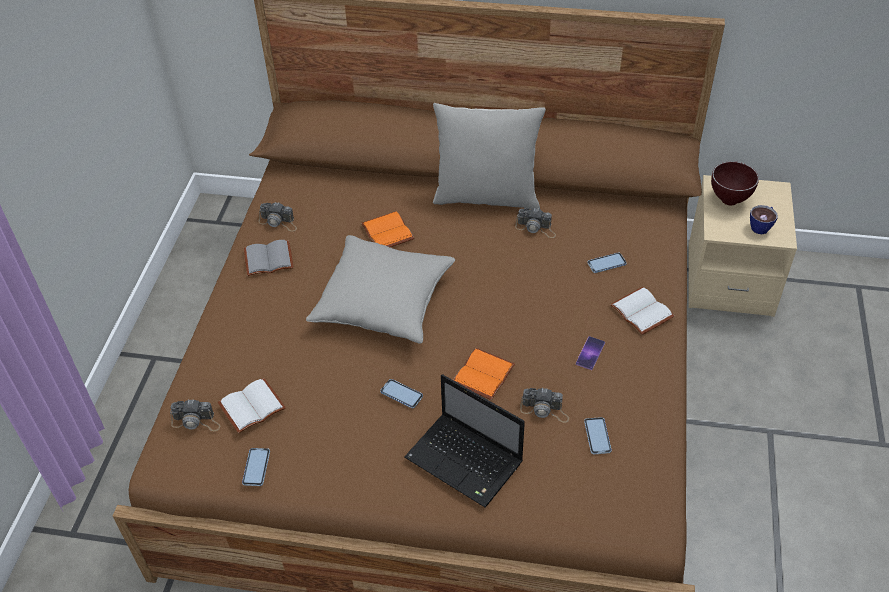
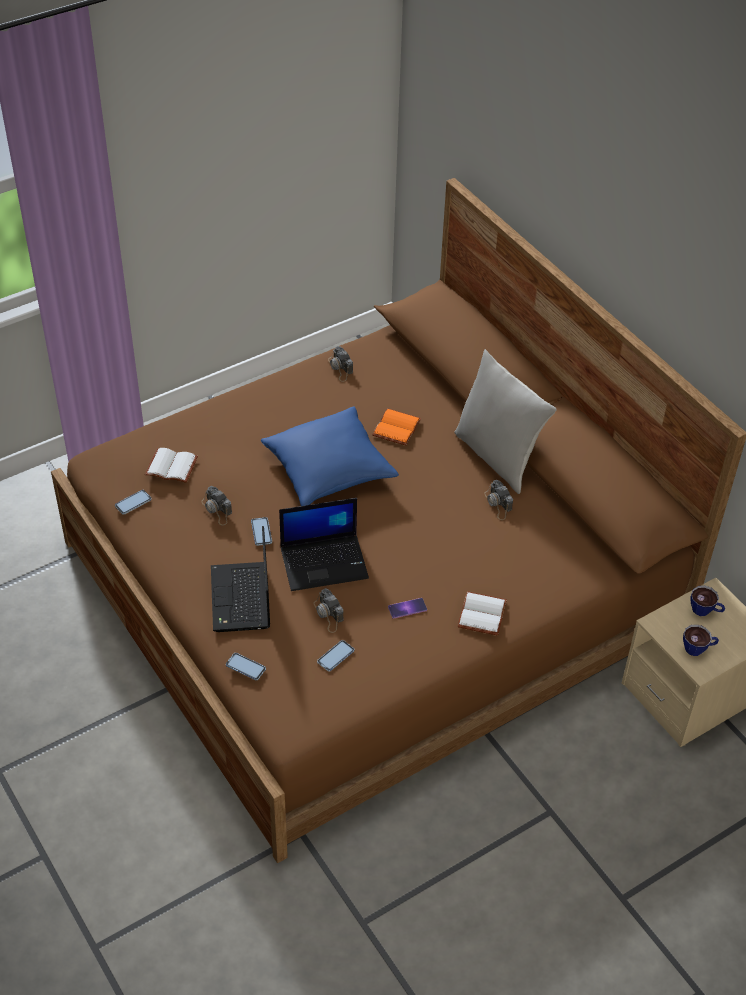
camera: 45 degrees right, 0 degrees up
camera [170,399,220,431] -> camera moved to [201,486,232,525]
grey book [244,240,294,276] -> none
grey pillow [306,235,455,344] -> blue pillow [261,406,399,506]
orange book [453,348,515,400] -> laptop [279,498,369,591]
phone [587,253,627,273] -> phone moved to [226,653,266,680]
brown bowl [711,161,759,205] -> cup [690,586,725,616]

